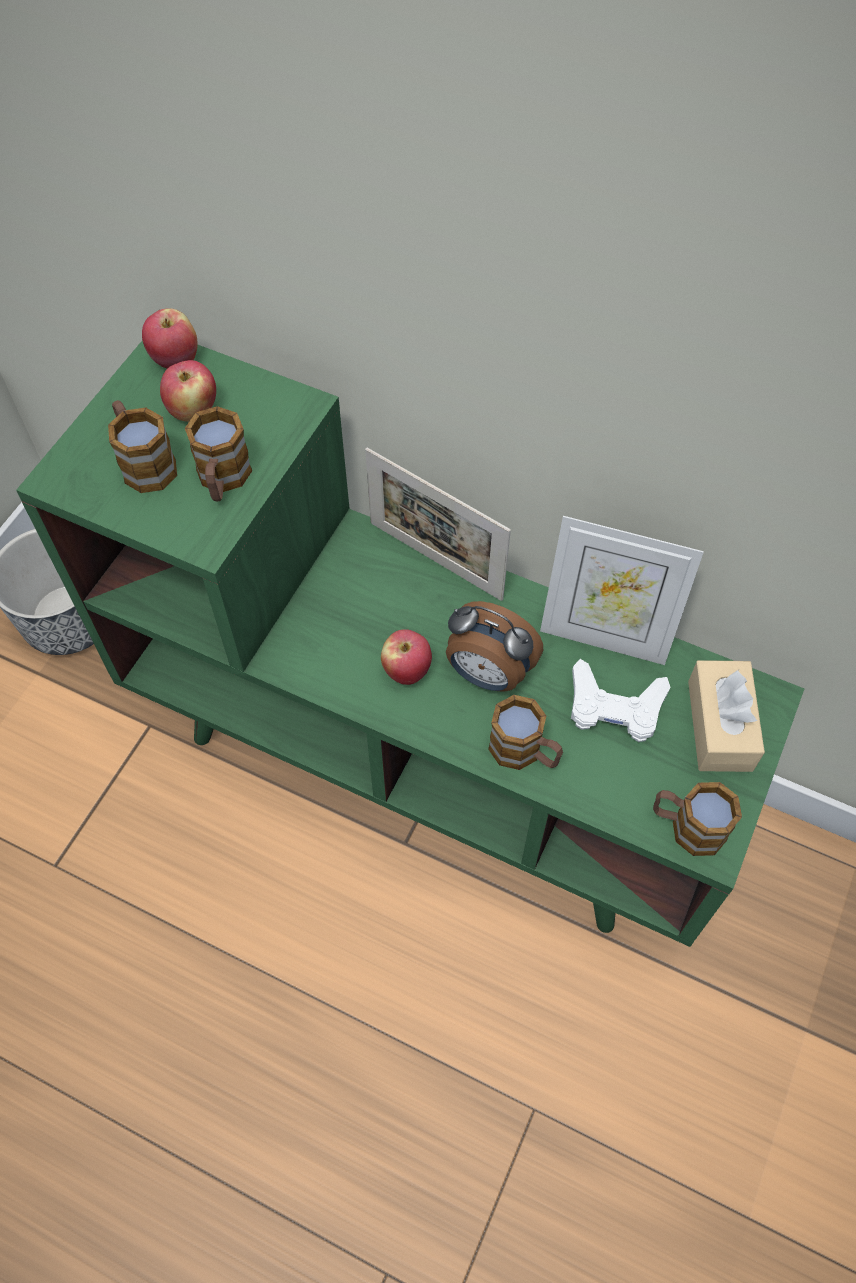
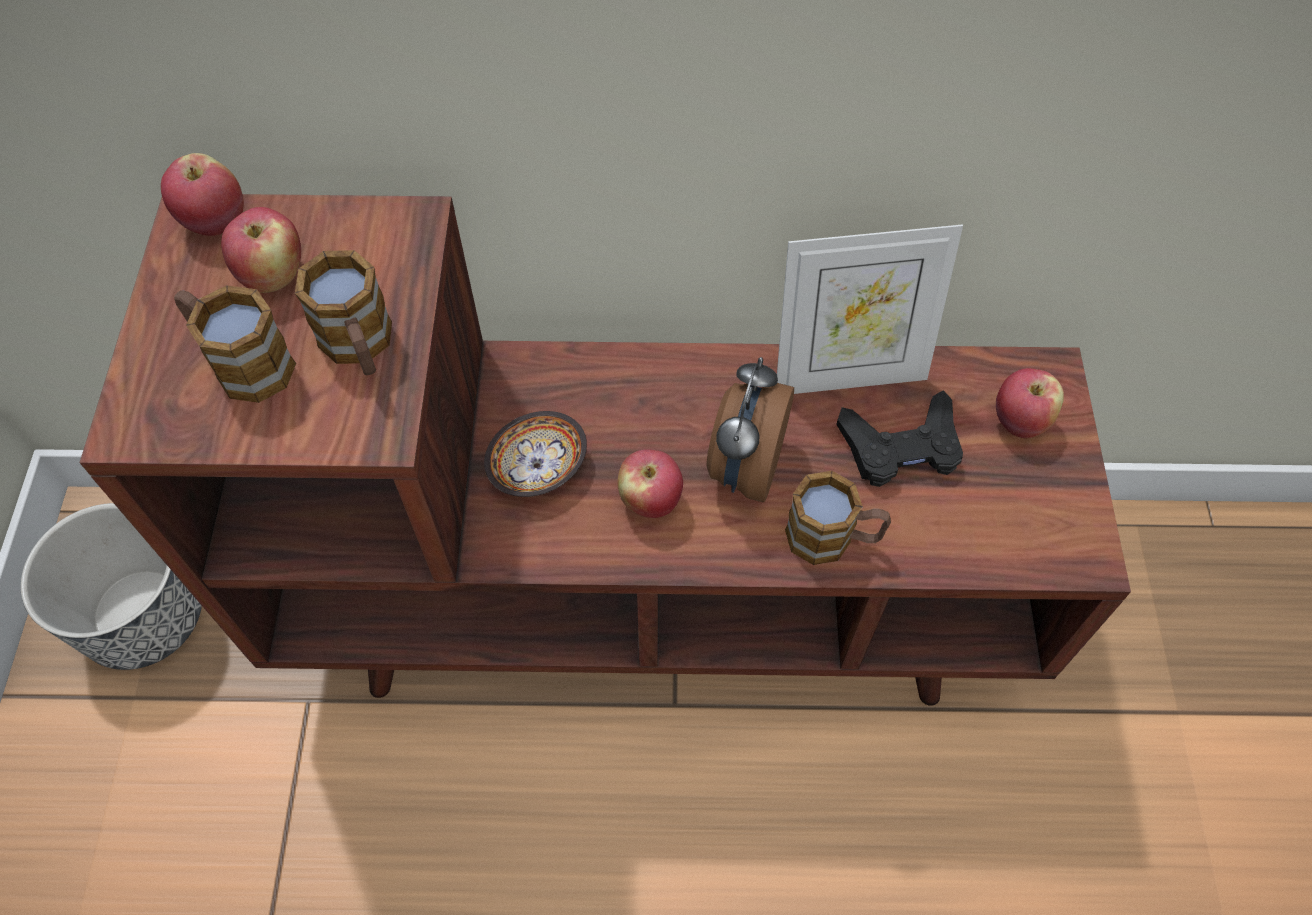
camera: 25 degrees left, 0 degrees up
green tv stand [16,340,804,947] -> brown tv stand [79,194,1131,706]
picture frame [365,448,511,601] -> none
alarm clock [446,601,543,692] -> alarm clock turned 105 degrees clockwise [707,357,794,502]
white game controller [571,659,670,742] -> black game controller [836,390,963,487]
mug [653,782,742,856] -> none
beige tissue box [688,660,765,772] -> apple [996,368,1064,438]
none -> bowl [484,411,587,497]

